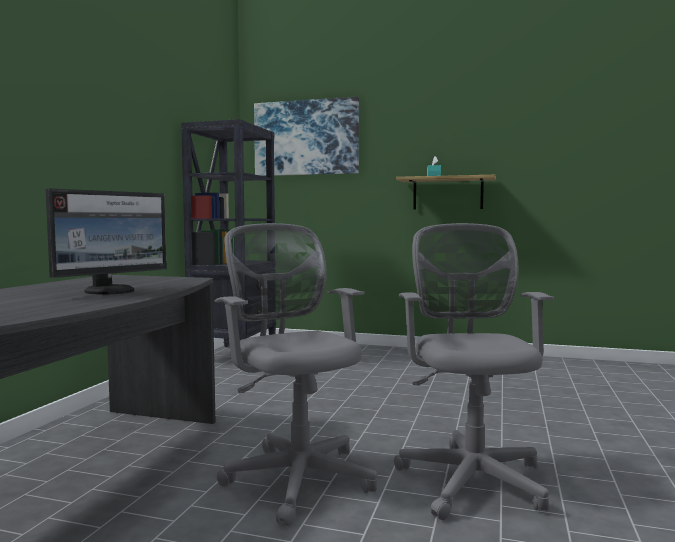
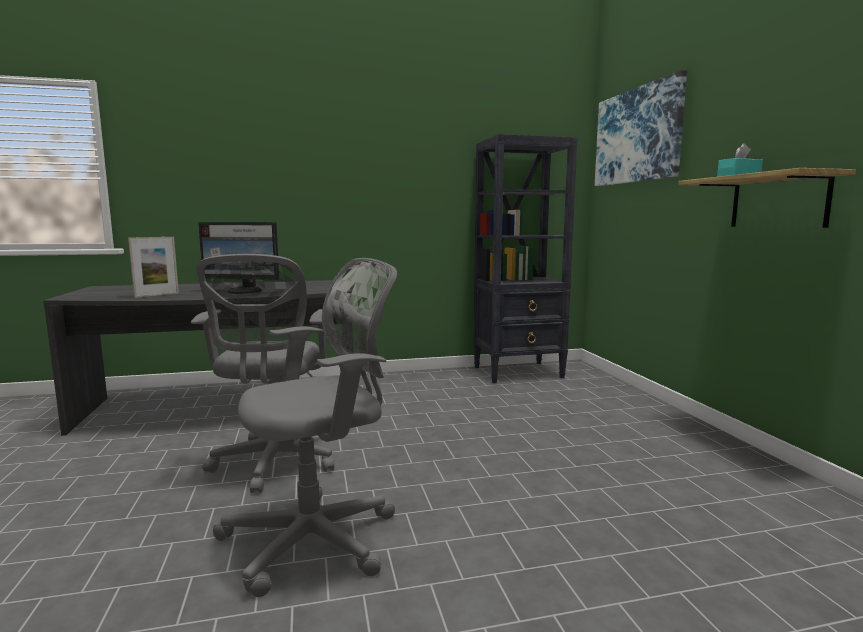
camera: 60 degrees right, 5 degrees up
grey office chair [214,223,377,526] -> grey office chair turned 150 degrees clockwise [191,254,334,493]
none -> picture frame [128,237,179,298]

